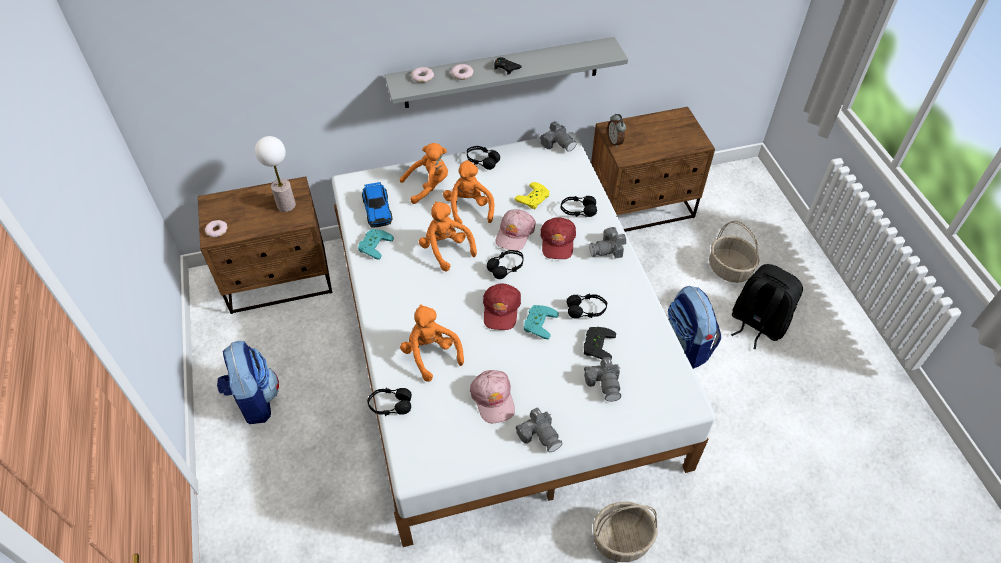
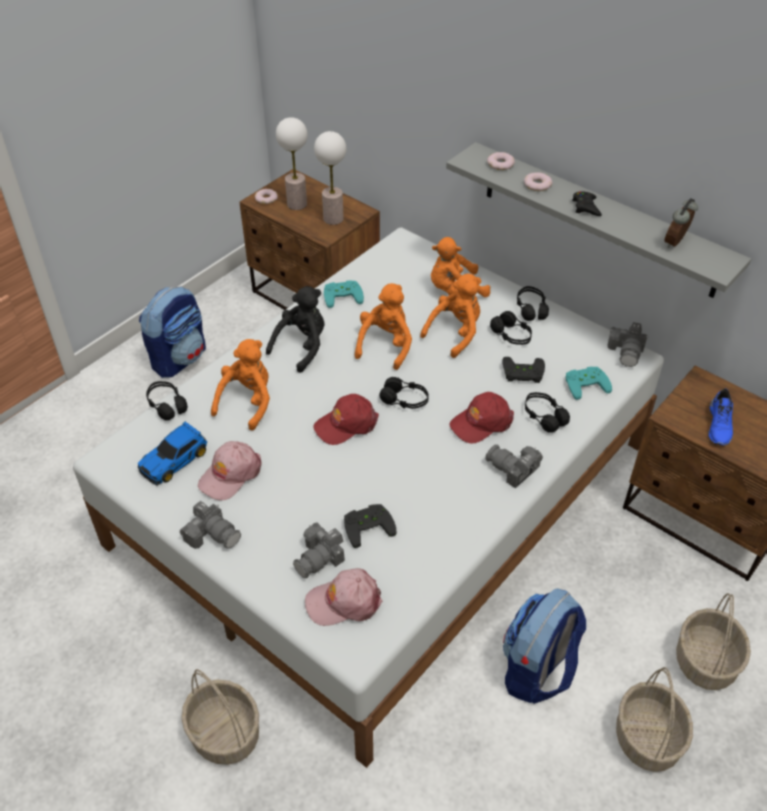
camera: 55 degrees right, 5 degrees down
toy car [362,182,393,227] -> toy car moved to [138,421,207,485]
orange plush toy [400,143,448,204] -> orange plush toy turned 135 degrees clockwise [431,237,490,297]
pink cap [495,209,536,251] -> pink cap moved to [305,568,382,626]
yellow game controller [515,182,550,209] -> black game controller [502,357,545,383]
camera [515,407,562,452] -> camera turned 75 degrees counterclockwise [180,501,241,549]
turquoise game controller [524,305,559,339] -> turquoise game controller moved to [566,367,612,400]
black headphones [567,293,607,319] -> black headphones moved to [490,311,532,345]
alarm clock [607,114,626,148] -> alarm clock moved to [665,198,698,248]
black backpack [731,264,803,350] -> basket [616,667,693,772]
none -> black plush toy [266,286,325,373]
none -> table lamp [276,117,308,210]
none -> blue shoe [708,389,733,446]

